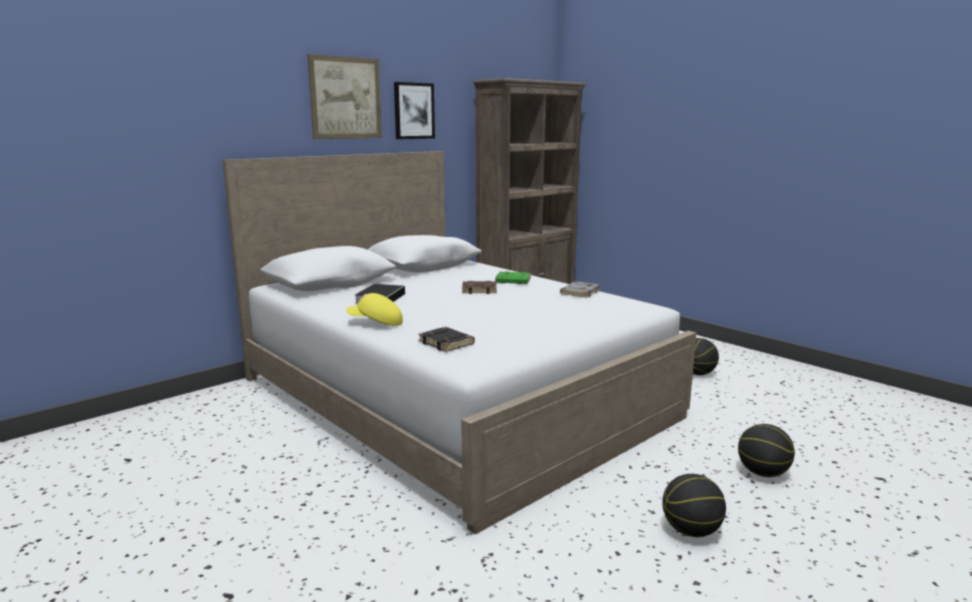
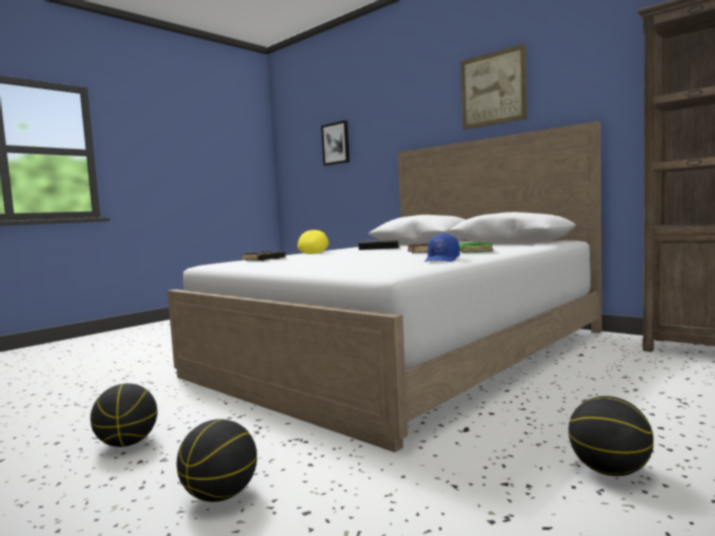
camera: 85 degrees right, 10 degrees down
picture [394,82,435,139] -> picture moved to [321,120,350,166]
grey book [560,281,600,298] -> blue cap [425,233,460,262]

